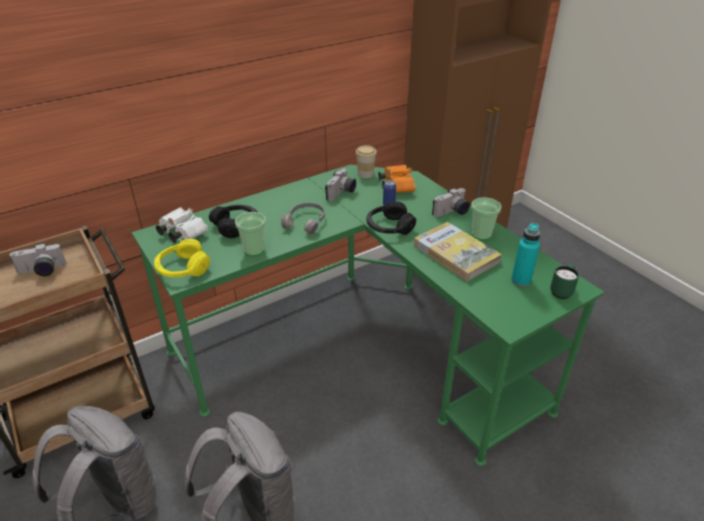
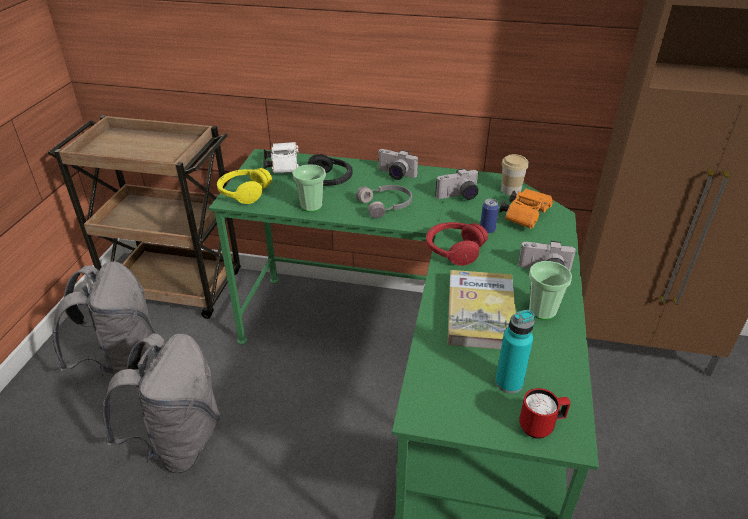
camera: 45 degrees right, 0 degrees up
camera [9,243,66,276] -> camera moved to [379,149,418,180]
black headphones [367,201,416,235] -> red headphones [426,222,488,266]
green mug [550,264,579,299] -> red mug [519,388,570,439]

